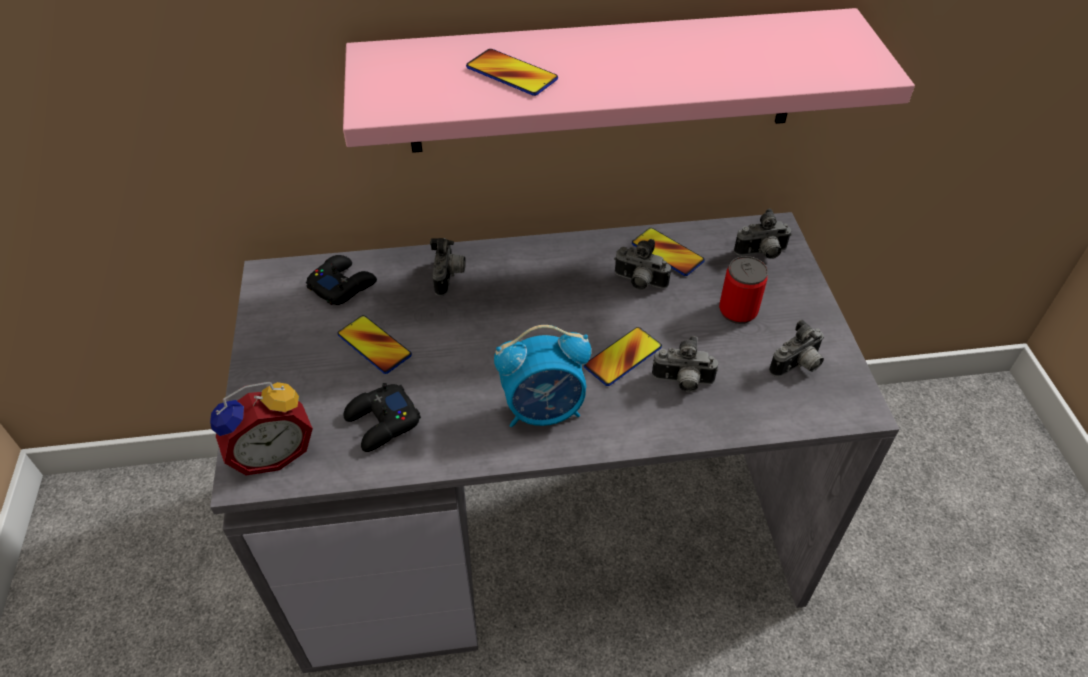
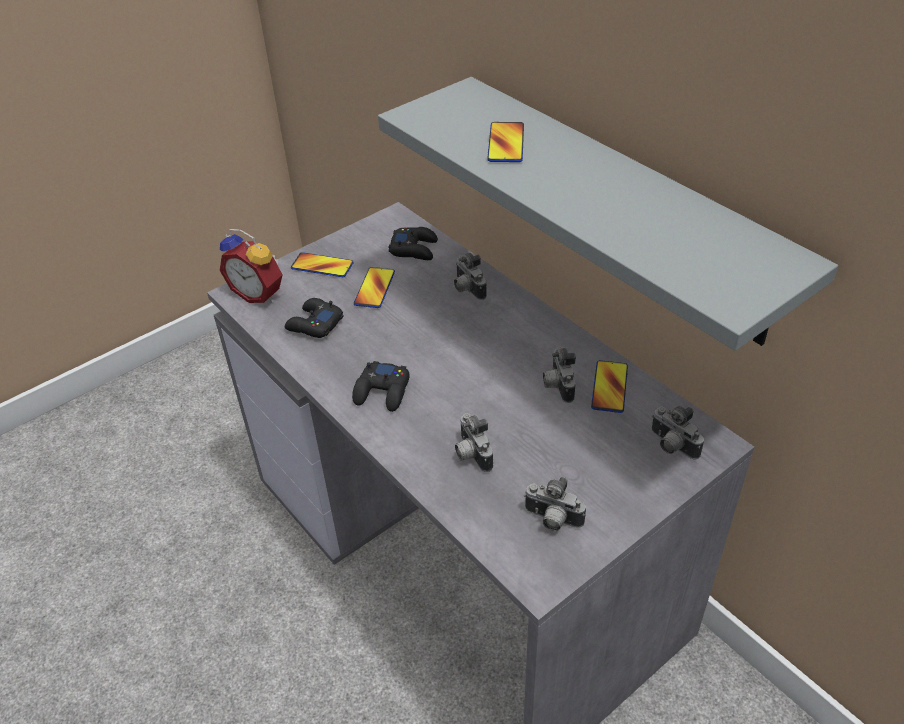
camera: 60 degrees right, 5 degrees down
pink shelf [343,8,915,153] -> grey shelf [378,77,838,351]
camera [430,238,465,296] -> camera turned 90 degrees clockwise [454,253,487,300]
alarm clock [494,325,591,427] -> black game controller [352,361,410,412]
phone [584,327,662,386] -> phone moved to [291,252,354,277]
can [719,256,768,324] -> none

